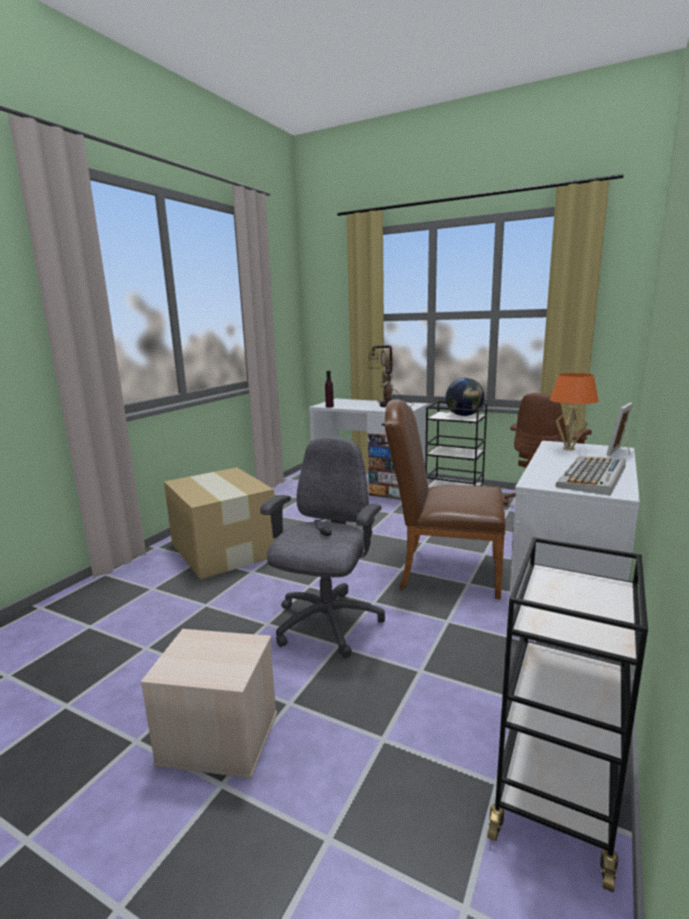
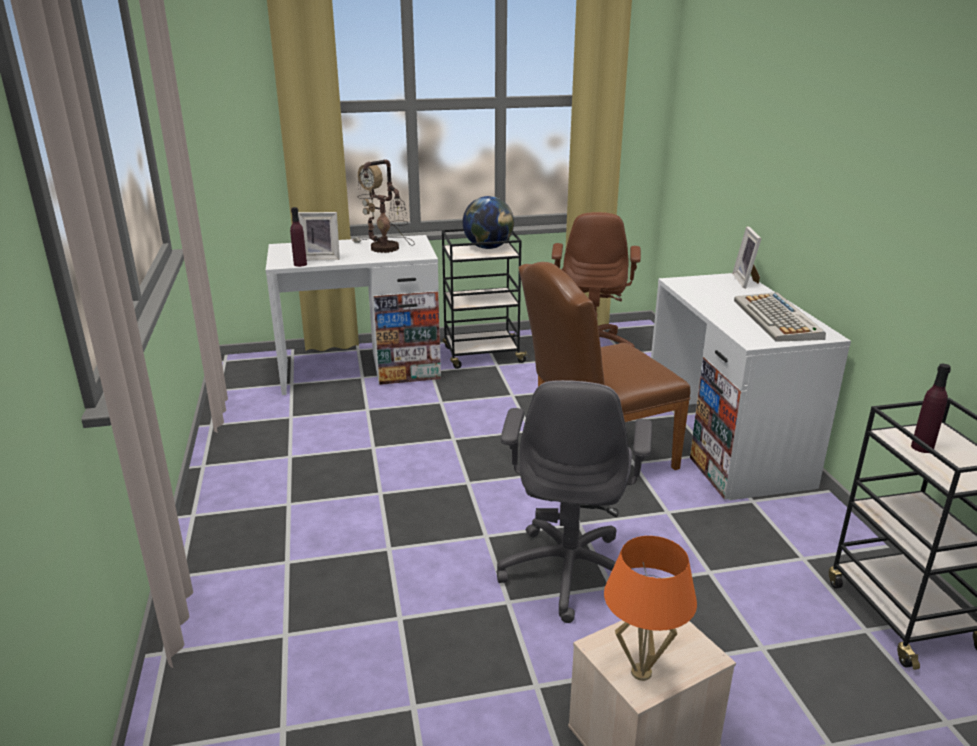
camera: 40 degrees left, 10 degrees up
cardboard box [164,467,275,580] -> none
grey office chair [260,437,385,658] -> grey office chair turned 150 degrees counterclockwise [497,380,652,623]
orange table lamp [549,373,599,450] -> orange table lamp moved to [604,536,697,681]
none -> picture frame [298,212,340,260]
none -> purple bottle [911,364,951,453]

